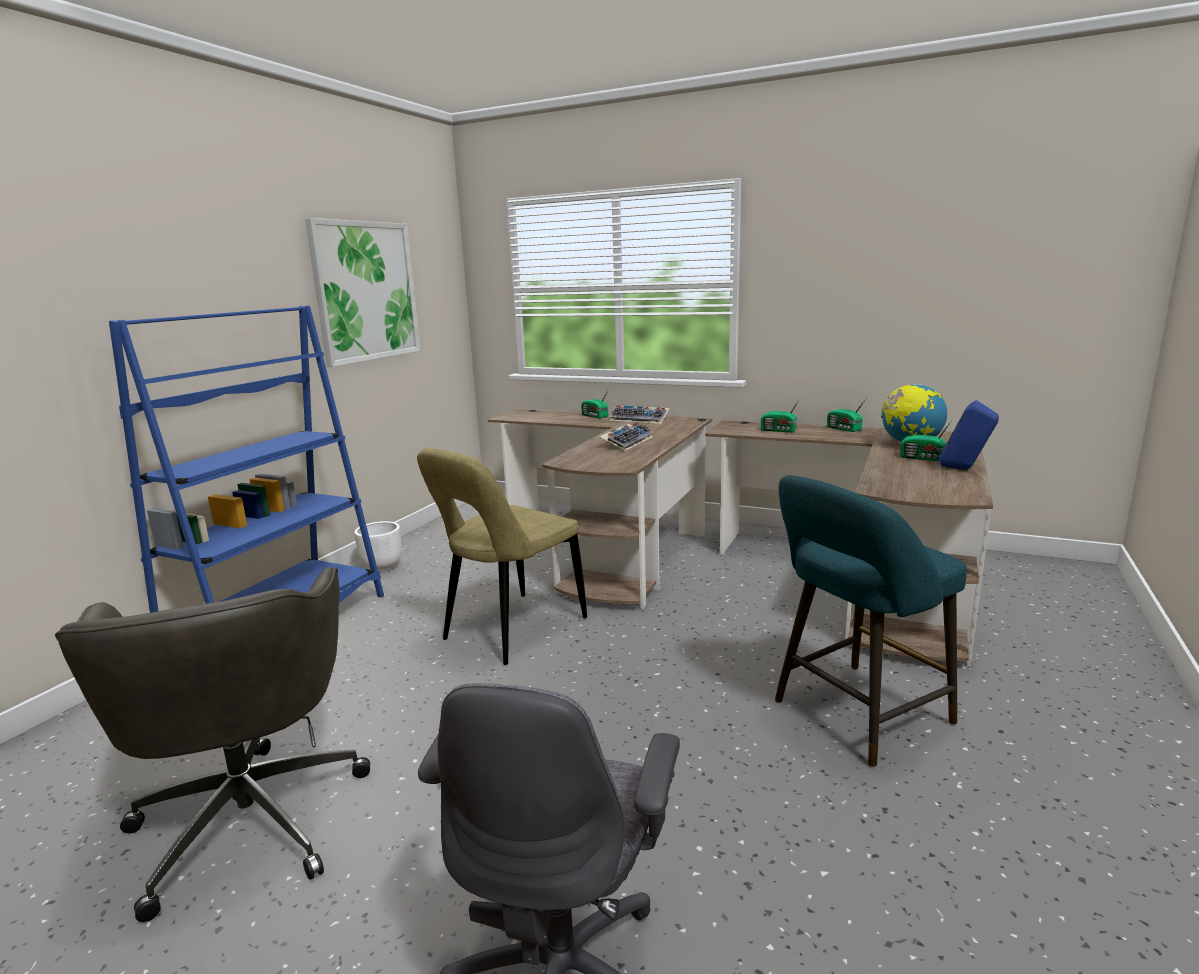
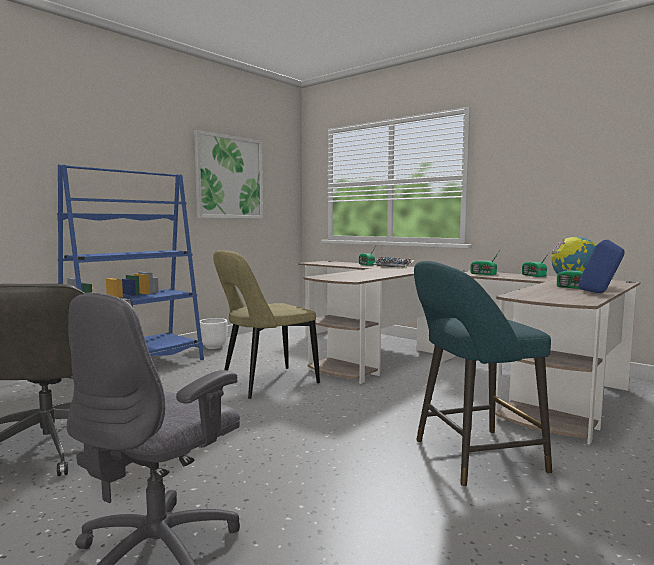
camera: 15 degrees right, 10 degrees down
keyboard [599,422,653,451] -> none

